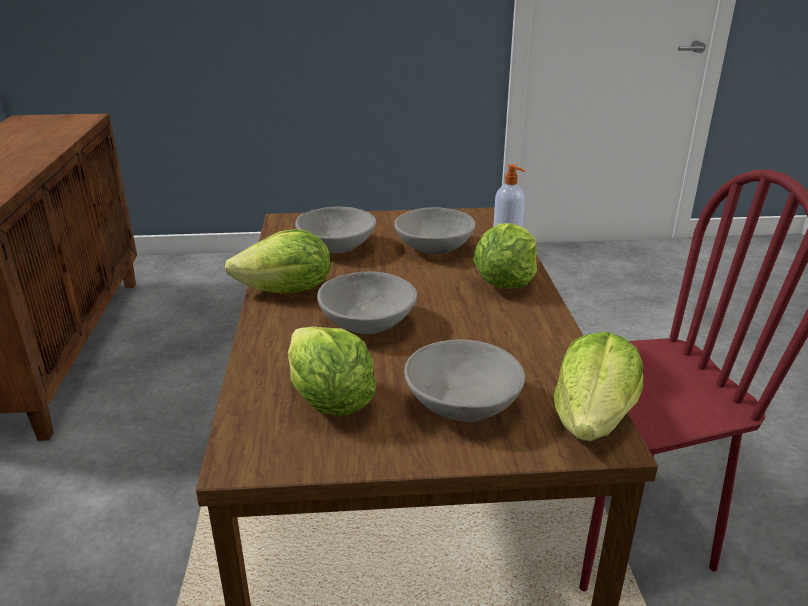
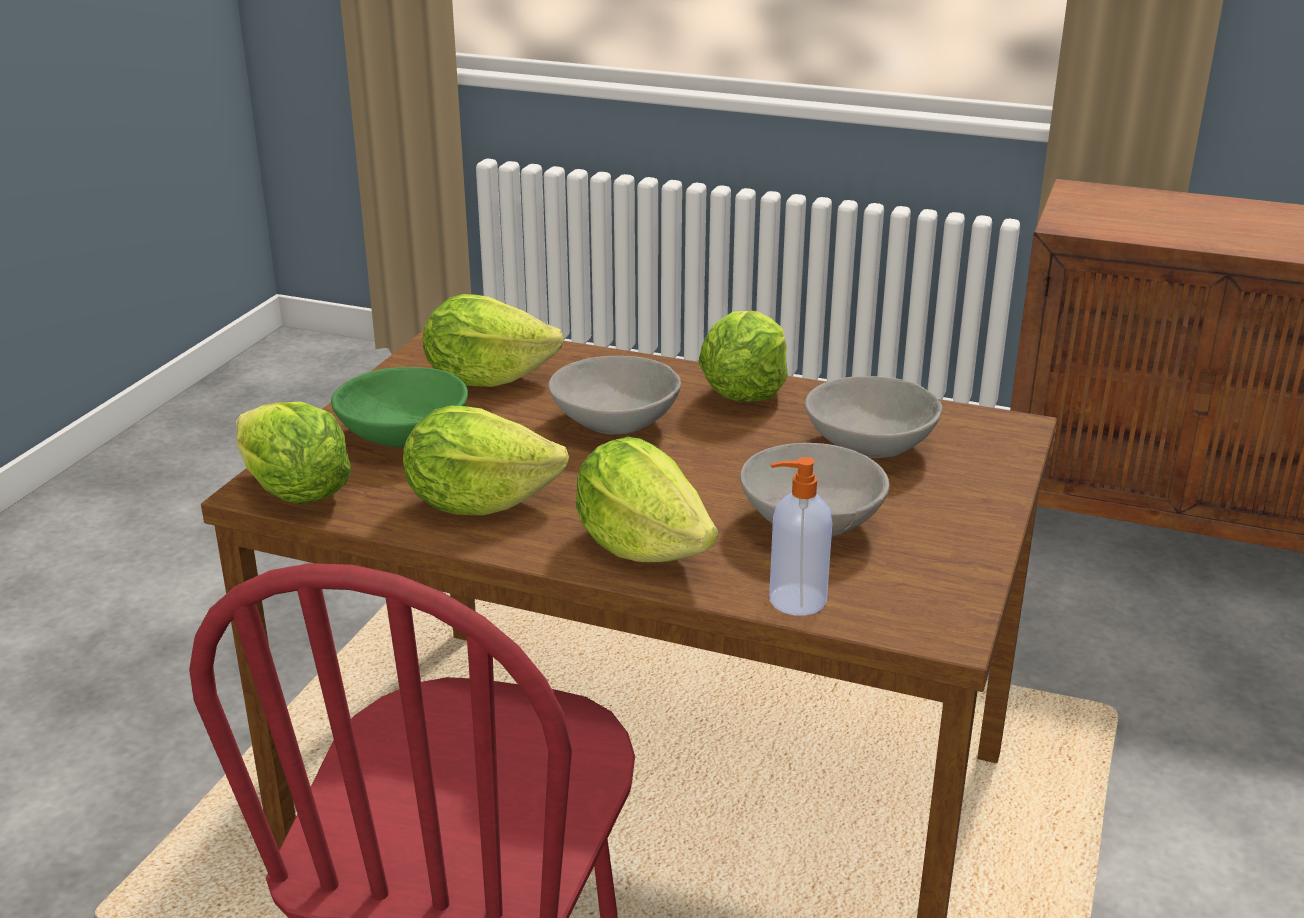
camera: 115 degrees right, 0 degrees up
grey bowl [404,340,525,422] -> green bowl [331,367,468,447]
none -> lettuce [403,406,569,515]

